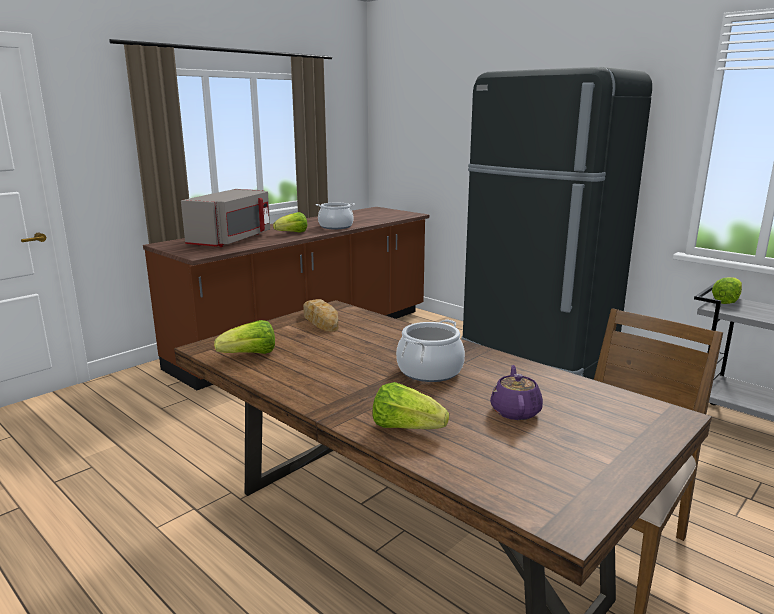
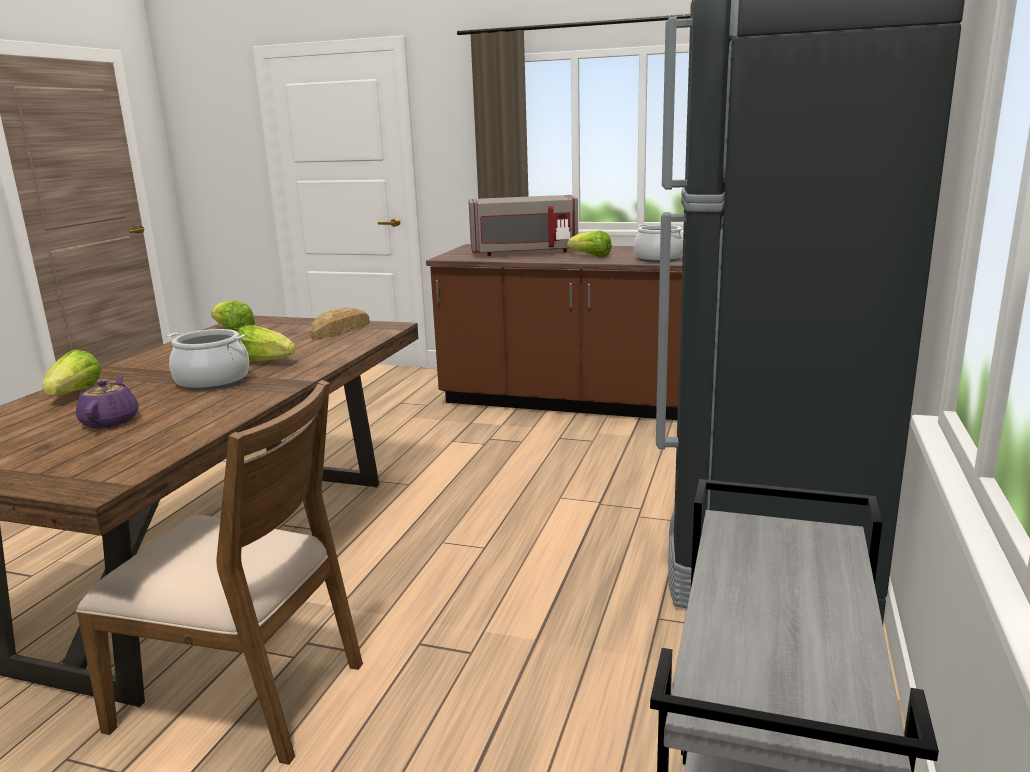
camera: 65 degrees right, 0 degrees up
purple teapot [490,365,543,420] -> purple teapot turned 75 degrees counterclockwise [76,375,139,429]
lettuce [712,277,742,304] -> lettuce moved to [237,325,296,363]

